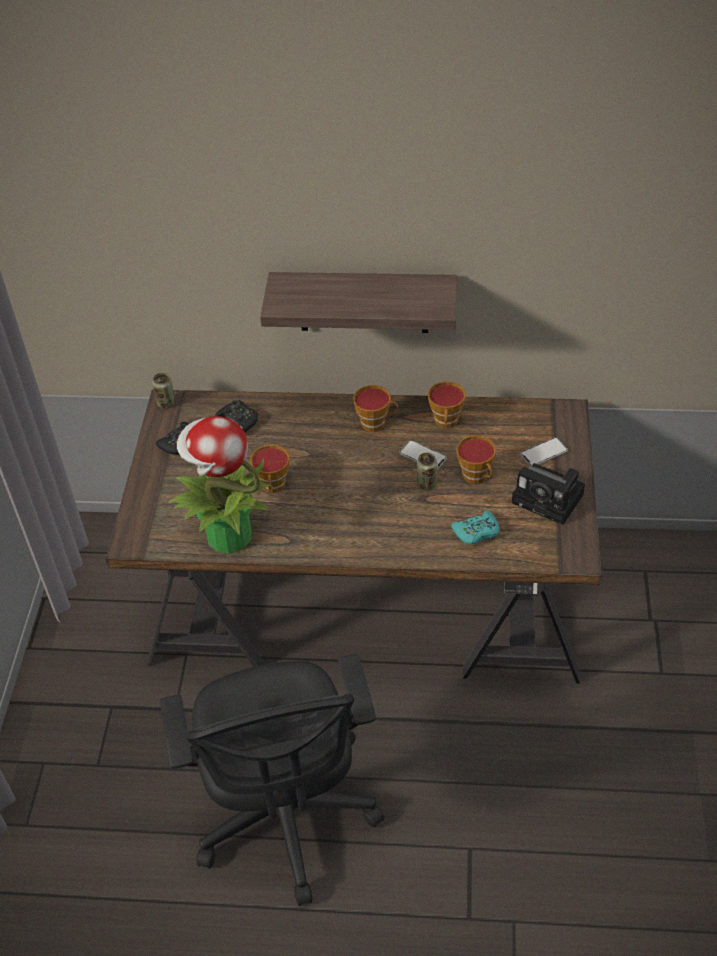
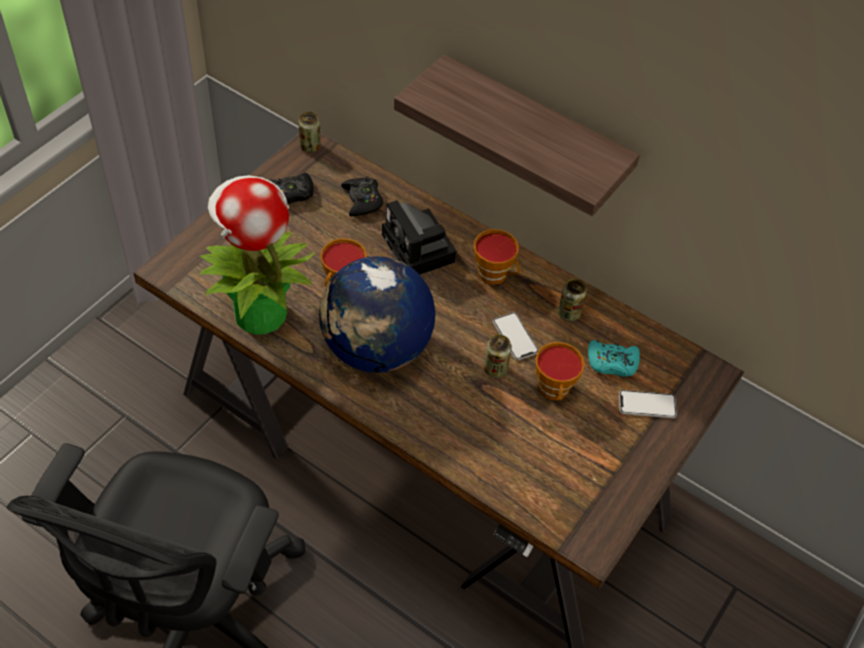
camera: 25 degrees right, 5 degrees up
cup [428,381,466,428] -> can [558,279,587,321]
turquoise game controller [451,510,500,544] -> turquoise game controller moved to [588,340,640,376]
camera [512,463,585,525] -> camera moved to [382,200,457,275]
none -> globe [319,256,435,373]

